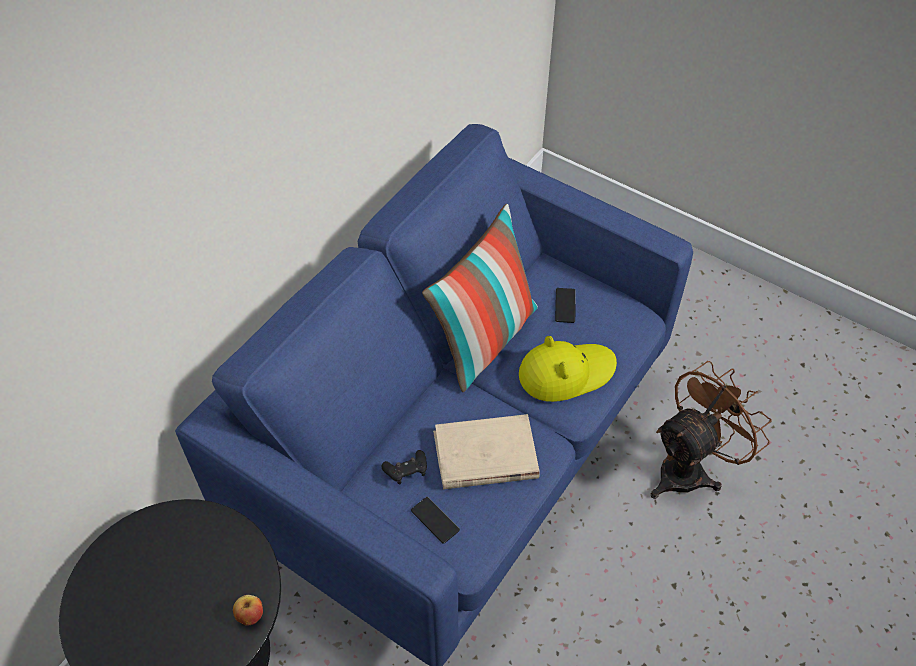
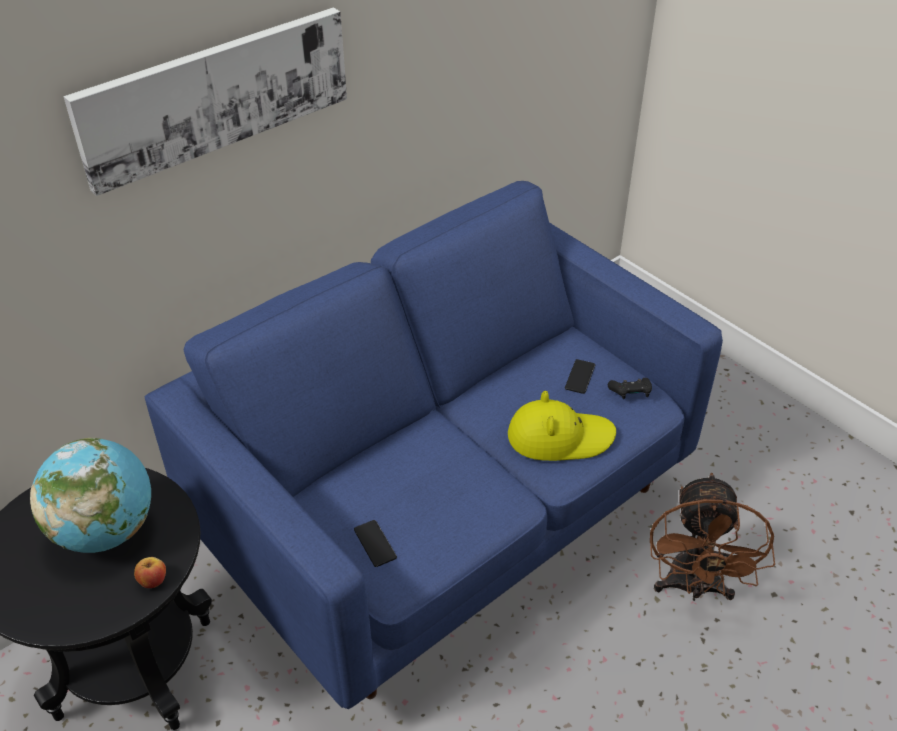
camera: 15 degrees right, 10 degrees down
black game controller [381,450,427,485] -> black game controller moved to [608,378,652,399]
pillow [422,204,538,392] -> none
beige book [433,414,540,489] -> none
brown fan [651,361,771,499] -> brown fan turned 120 degrees clockwise [650,472,775,601]
none -> globe [30,438,151,553]
none -> picture [63,8,347,196]

